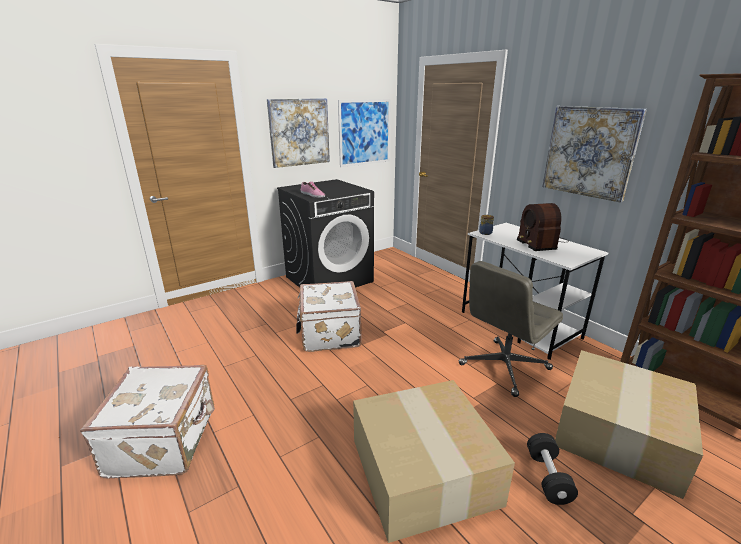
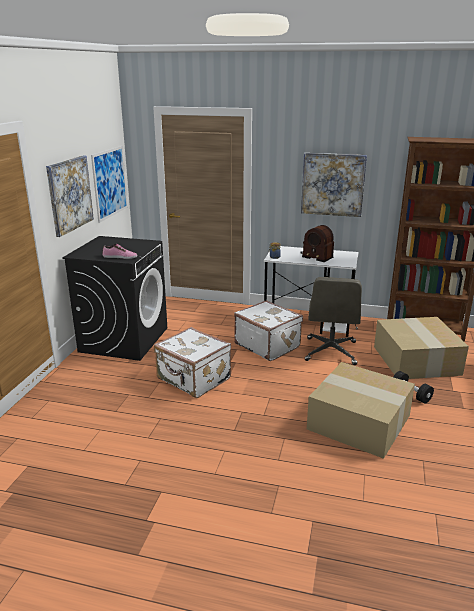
camera: 40 degrees left, 0 degrees up
white suitcase [80,365,215,478] -> white suitcase moved to [234,300,303,361]

